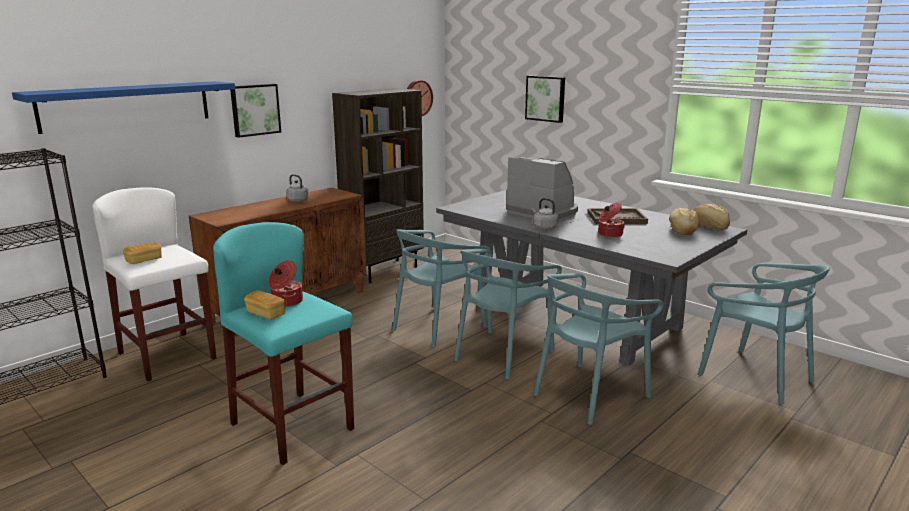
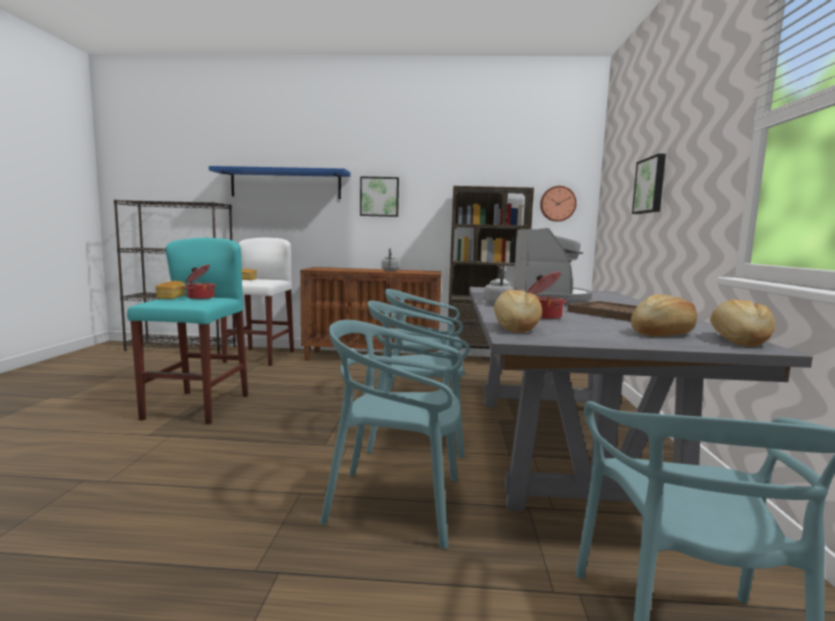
camera: 50 degrees right, 10 degrees down
none -> bread [494,290,542,333]

